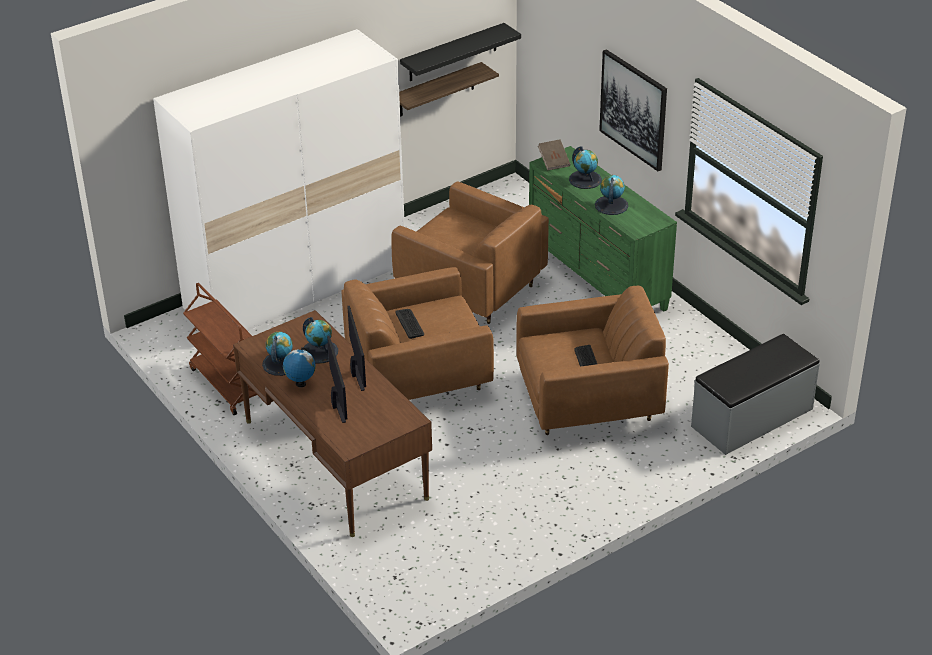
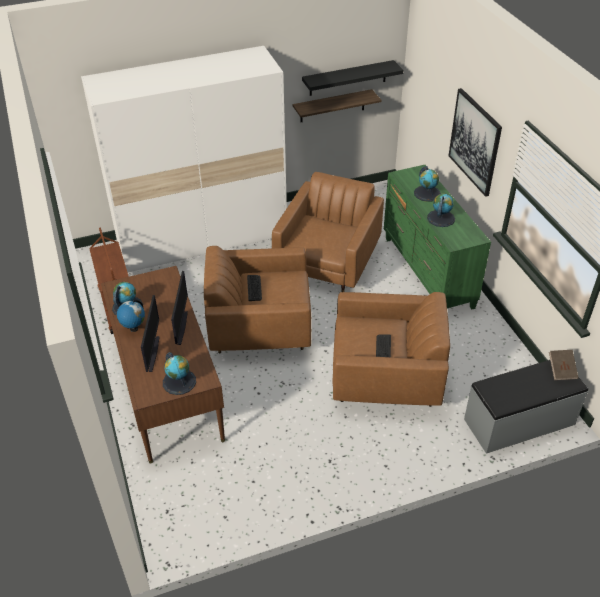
camera: 15 degrees right, 5 degrees up
globe [303,317,338,364] -> globe moved to [163,352,196,395]
brown armchair [391,181,549,324] -> brown armchair turned 120 degrees counterclockwise [272,172,384,292]
brown book [538,140,571,171] -> brown book moved to [549,350,579,380]

